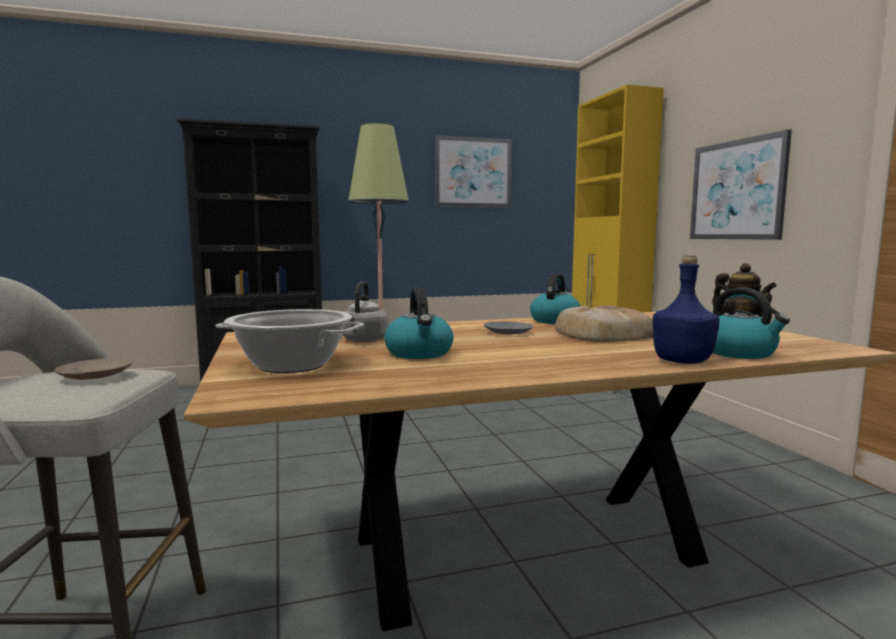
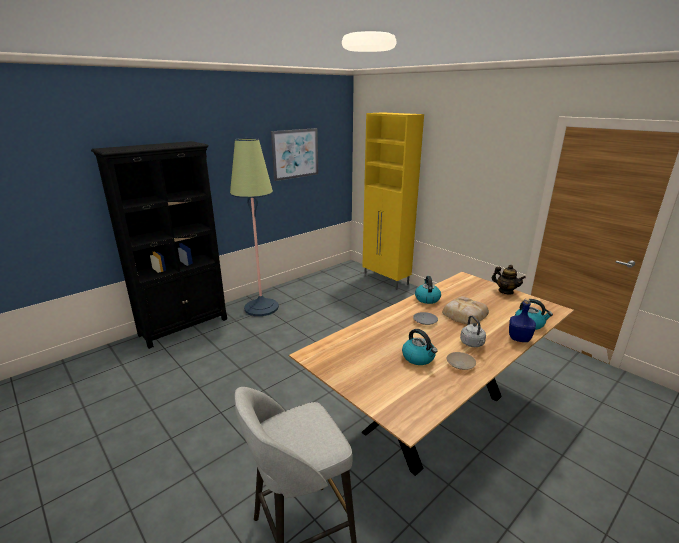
camera: 25 degrees left, 15 degrees up
beige plate [54,358,133,380] -> beige plate moved to [447,352,476,370]
cooking pot [216,309,364,373] -> none
grey kettle [343,282,389,342] -> grey kettle moved to [460,315,486,347]
picture [690,129,792,240] -> none

